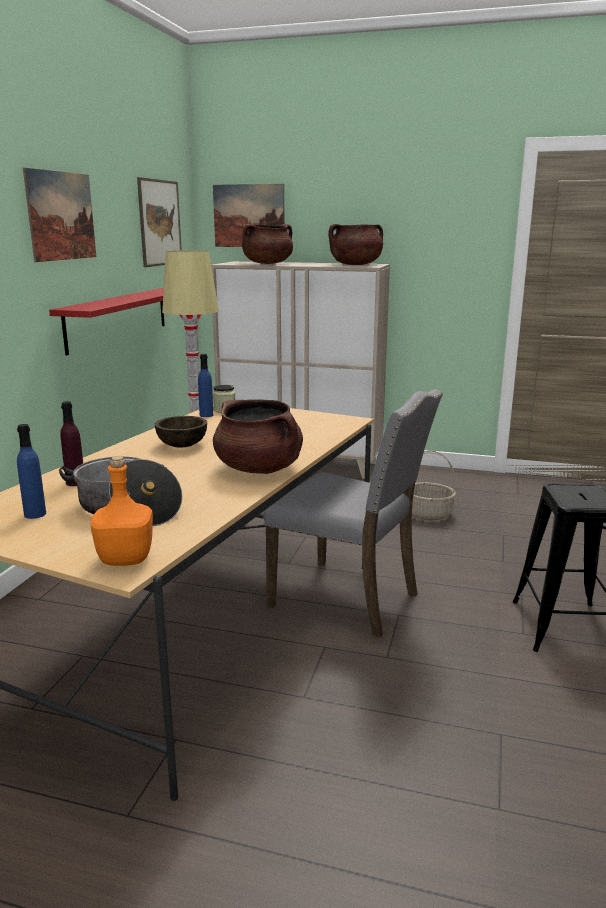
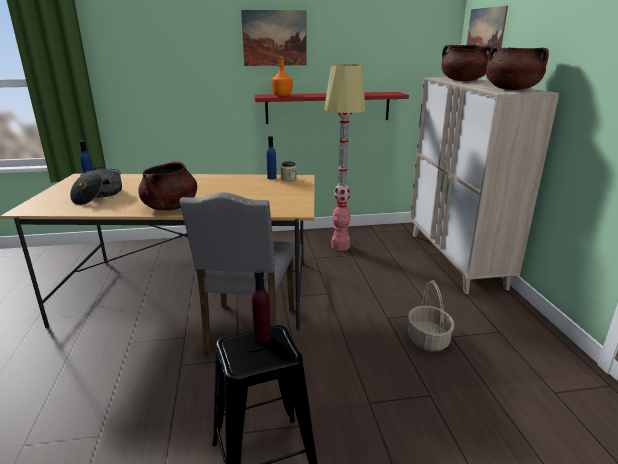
camera: 65 degrees right, 5 degrees up
purple bottle [60,401,83,486] -> purple bottle moved to [252,269,271,343]
orange bottle [91,456,153,566] -> orange bottle moved to [271,56,293,96]
picture [137,177,182,267] -> none
brown bowl [155,416,207,447] -> none

